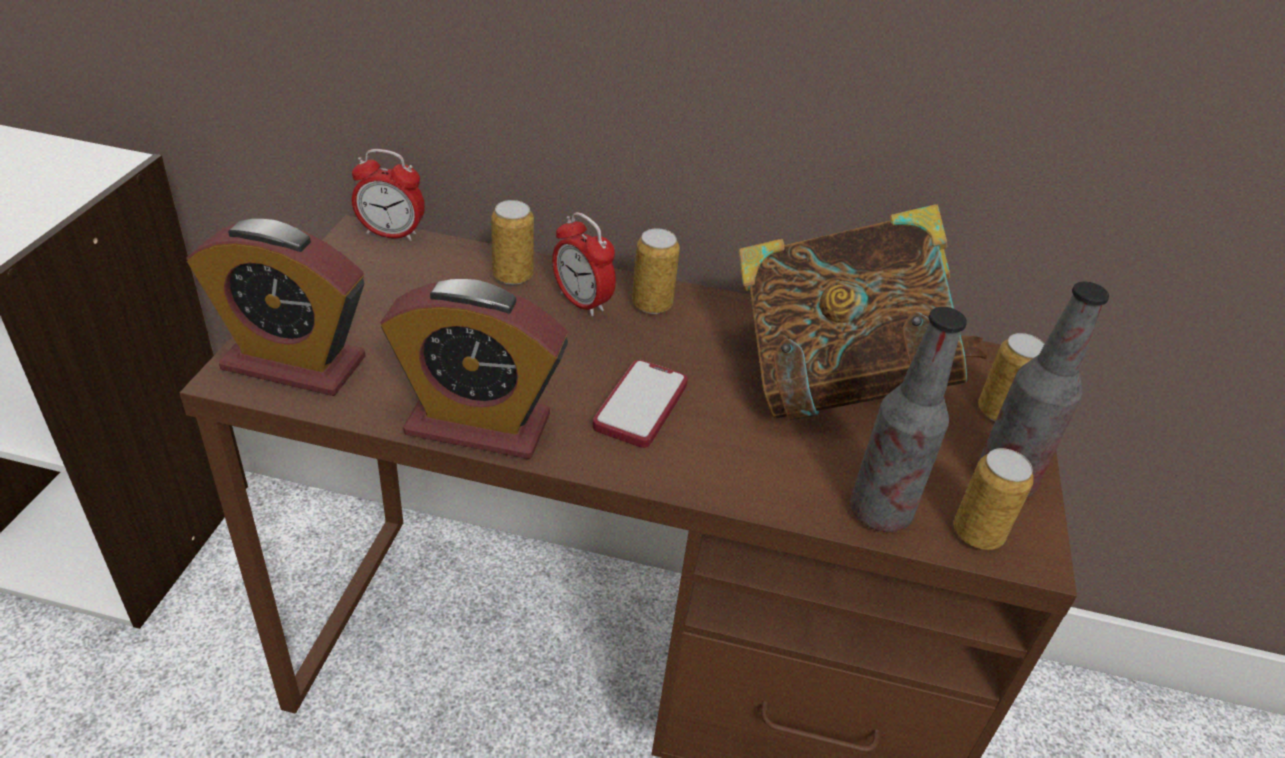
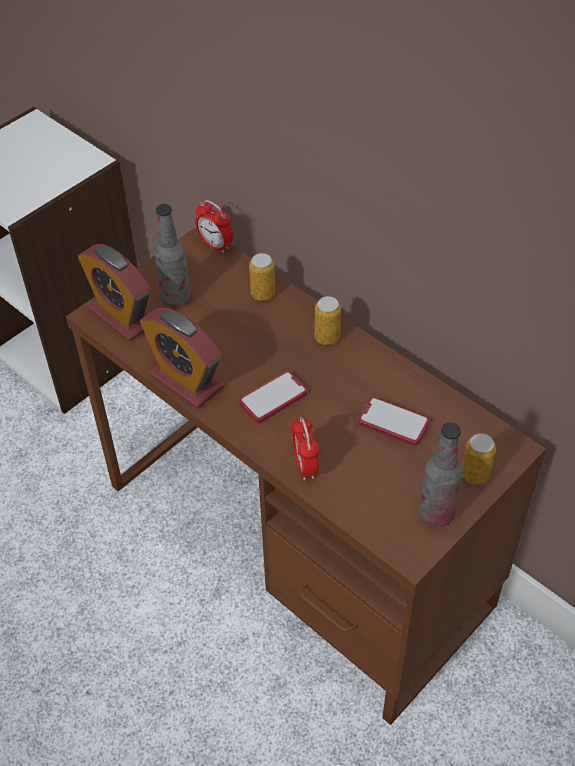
camera: 35 degrees right, 10 degrees up
alarm clock [552,212,616,316] -> alarm clock moved to [291,417,319,481]
book [739,204,988,420] -> phone [359,397,430,446]
bottle [850,307,967,532] -> bottle moved to [154,204,191,307]
can [953,448,1034,550] -> none

